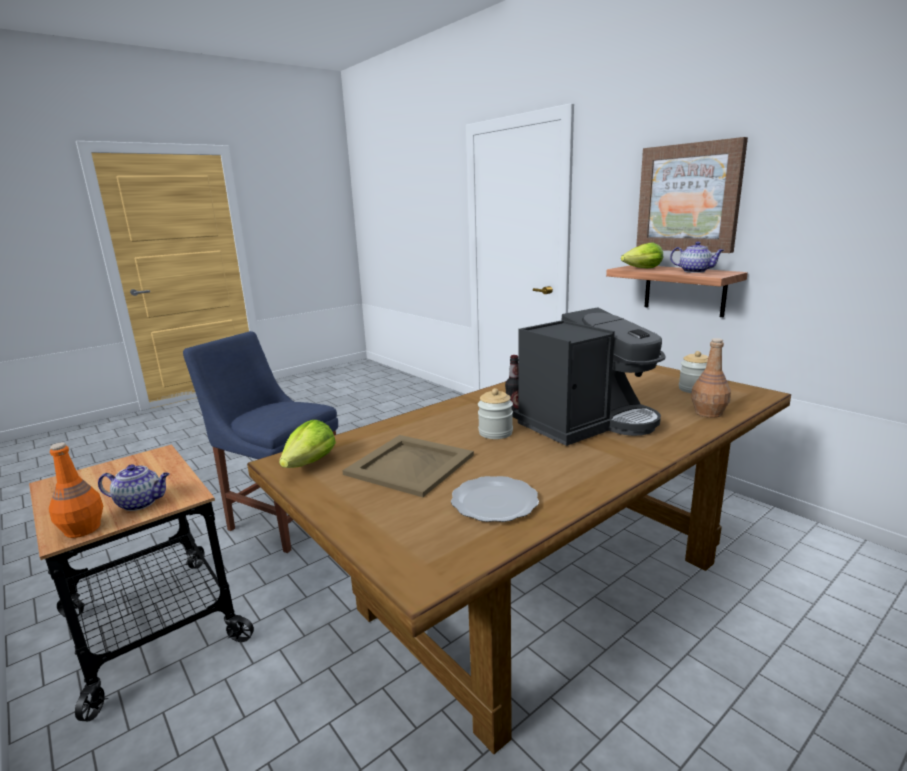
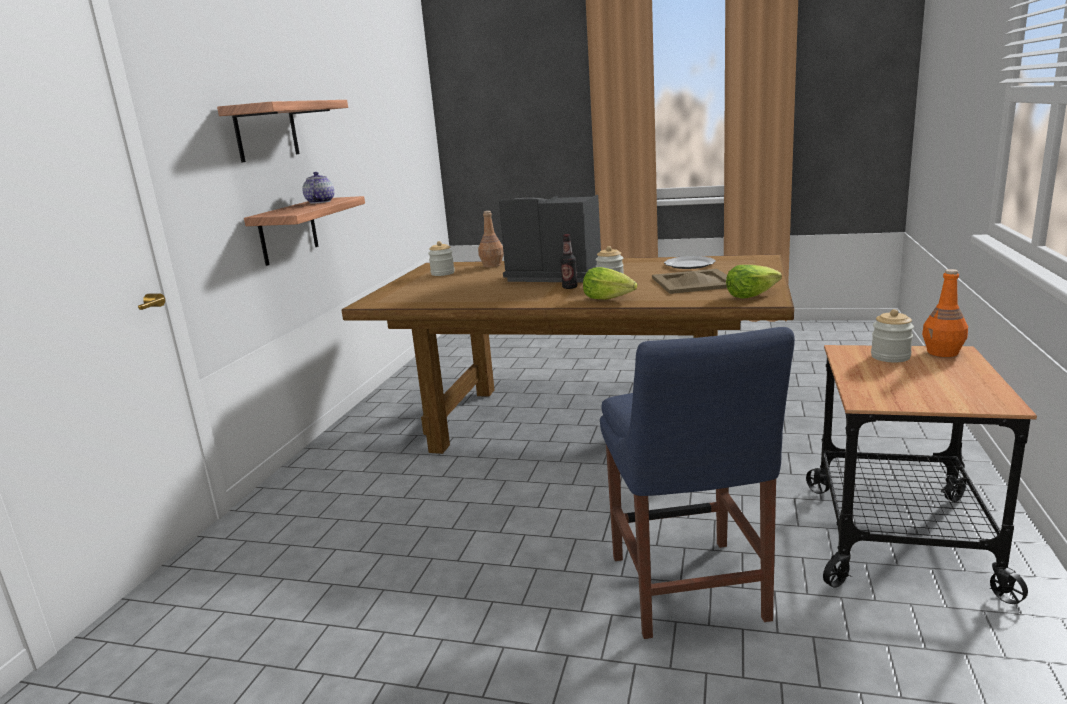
camera: 125 degrees left, 0 degrees up
teapot [98,464,170,511] -> jar [871,309,914,362]
lettuce [621,242,663,268] -> lettuce moved to [583,267,637,299]
picture [636,137,748,253] -> shelf [217,100,348,162]

